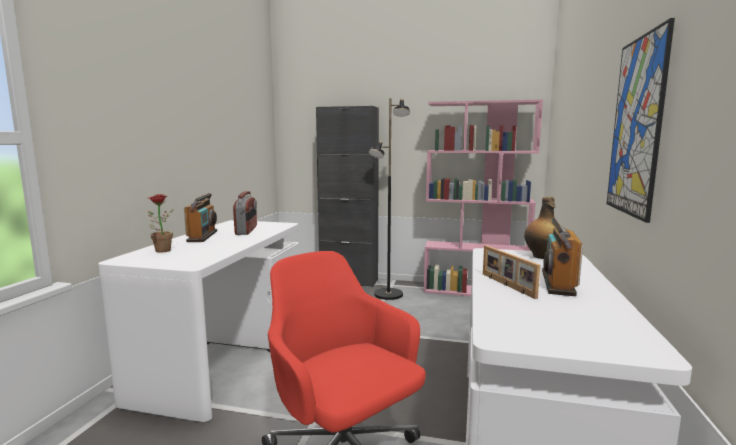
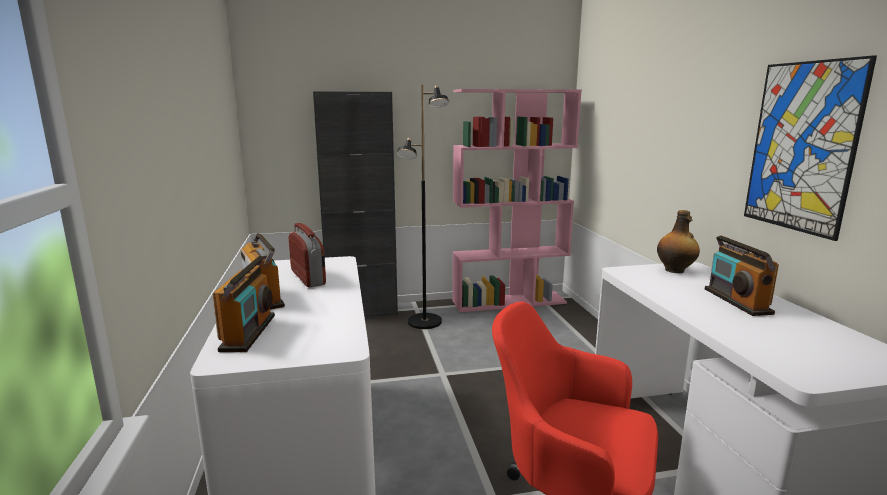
camera: 25 degrees left, 5 degrees up
potted plant [148,194,174,253] -> radio [212,256,275,352]
picture frame [483,245,540,299] -> none

